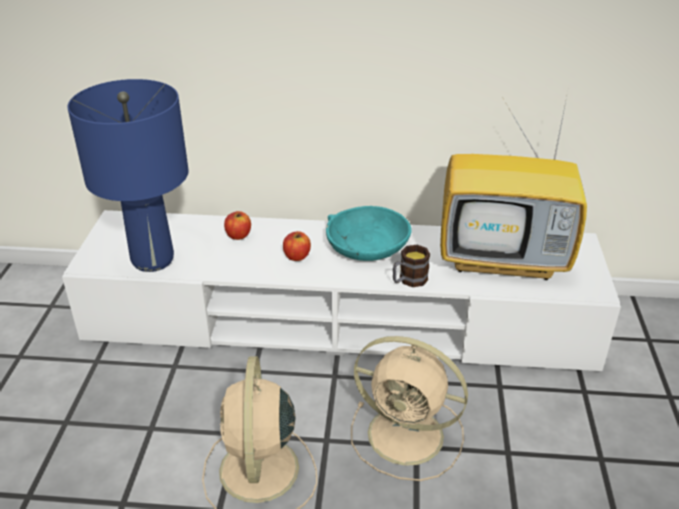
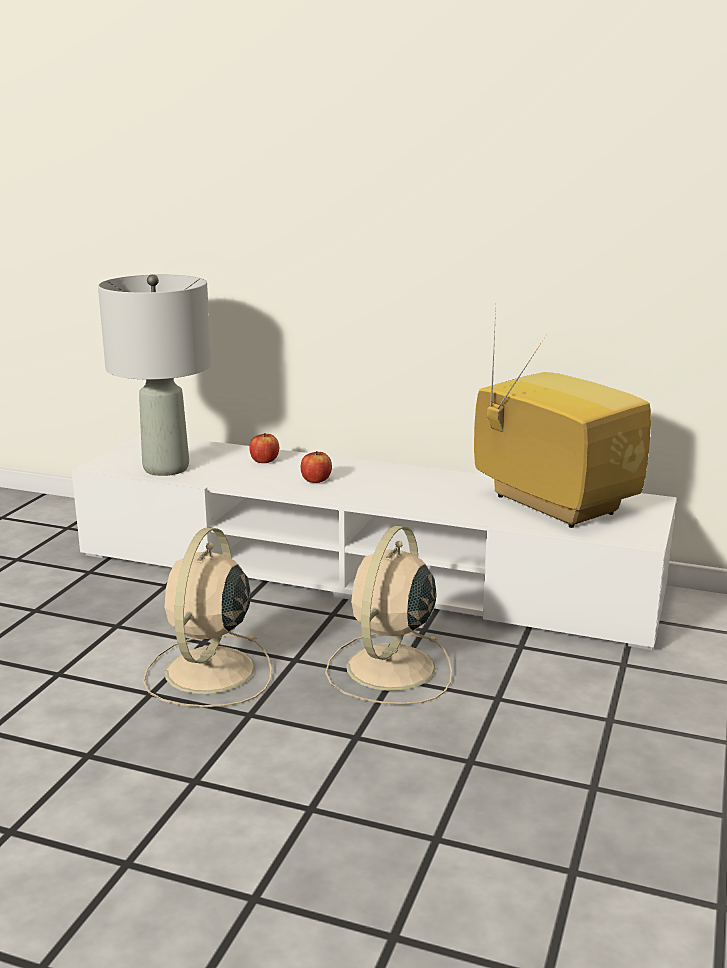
camera: 15 degrees right, 15 degrees down
blue table lamp [67,79,189,272] -> grey table lamp [98,274,211,476]
turquoise bowl [326,206,412,261] -> none
beige fan [351,336,468,481] -> beige fan turned 75 degrees clockwise [325,526,452,705]
mug [393,245,430,287] -> none
television [440,92,587,280] -> television turned 150 degrees counterclockwise [474,310,651,528]

